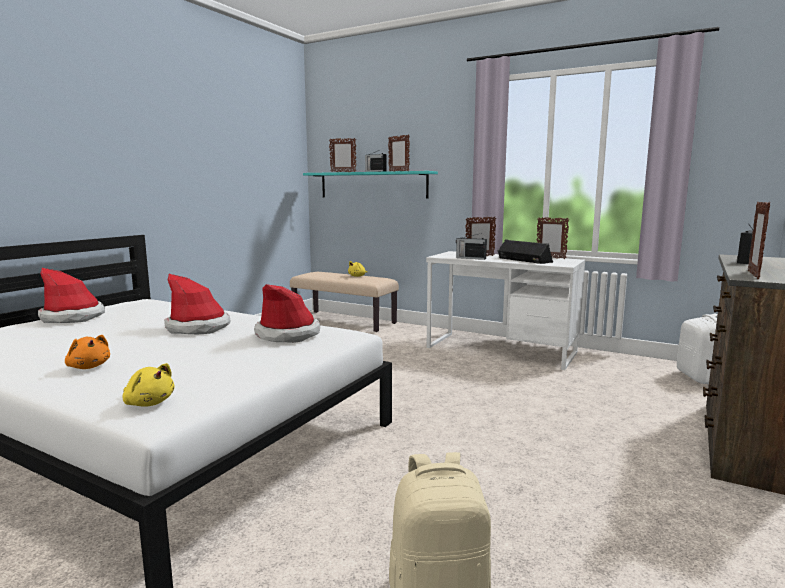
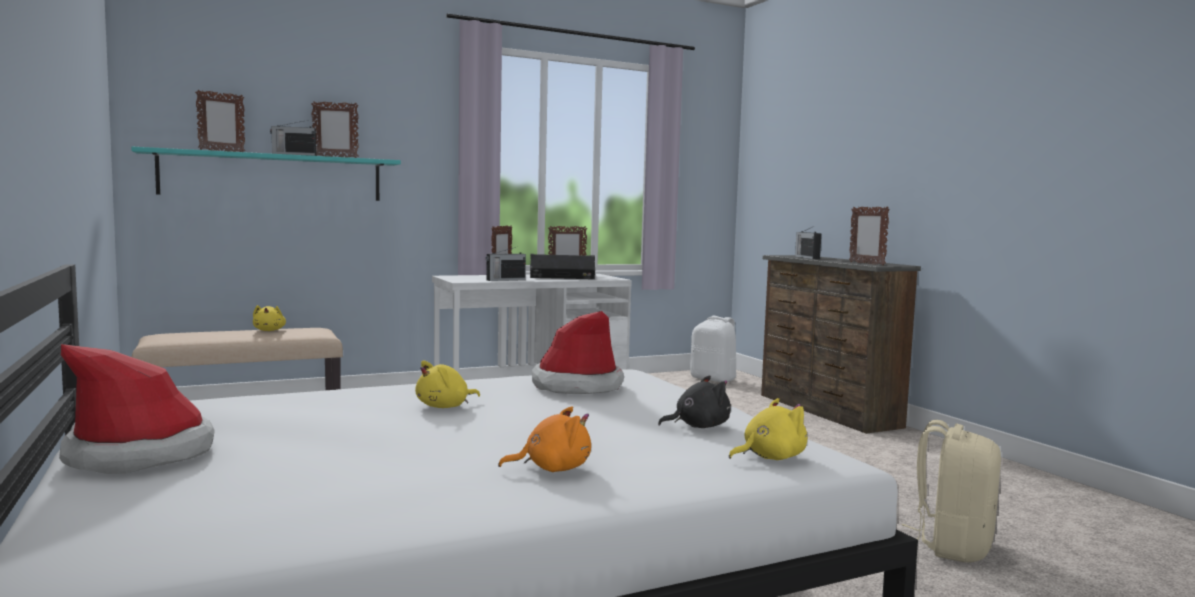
camera: 55 degrees left, 5 degrees down
hat [164,274,230,334] -> yellow plush toy [415,360,480,408]
none -> black plush toy [658,375,731,428]

